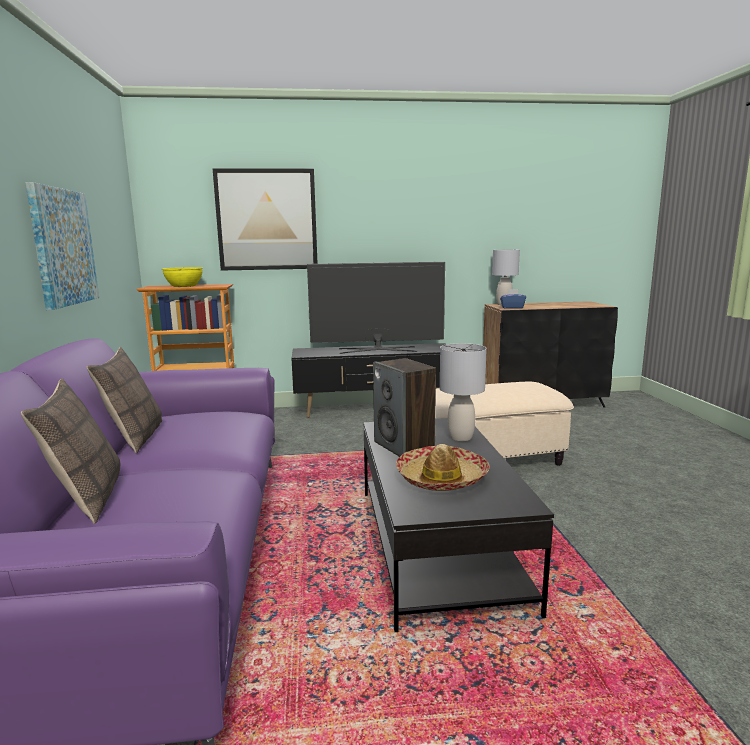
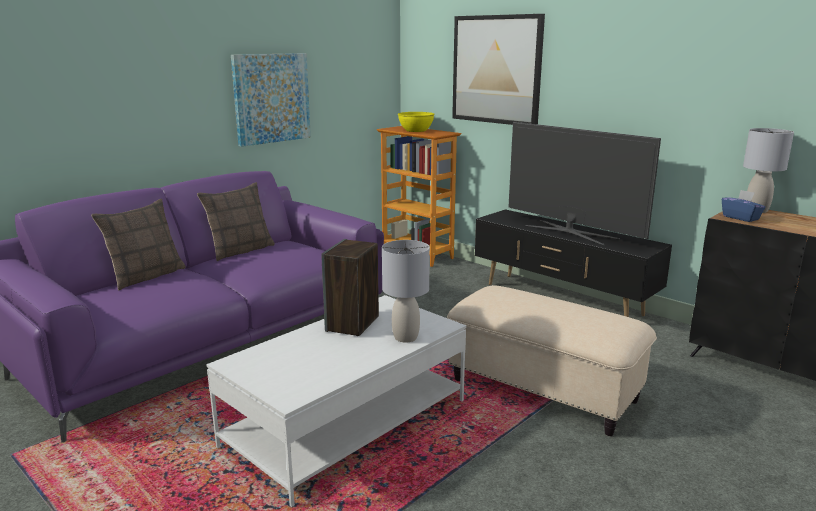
camera: 50 degrees right, 5 degrees up
black coffee table [364,418,554,632] -> white coffee table [206,295,466,507]
hat [396,444,490,491] -> none

